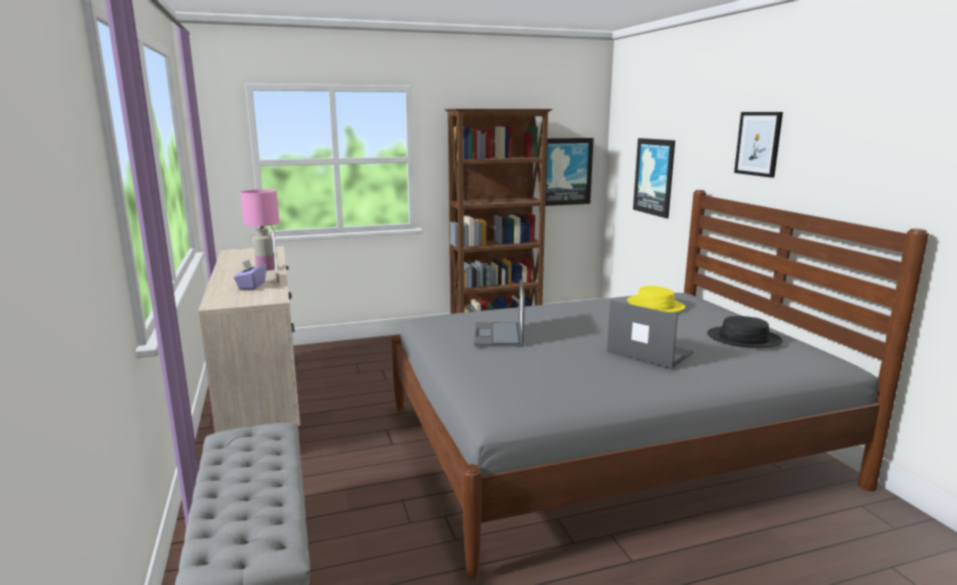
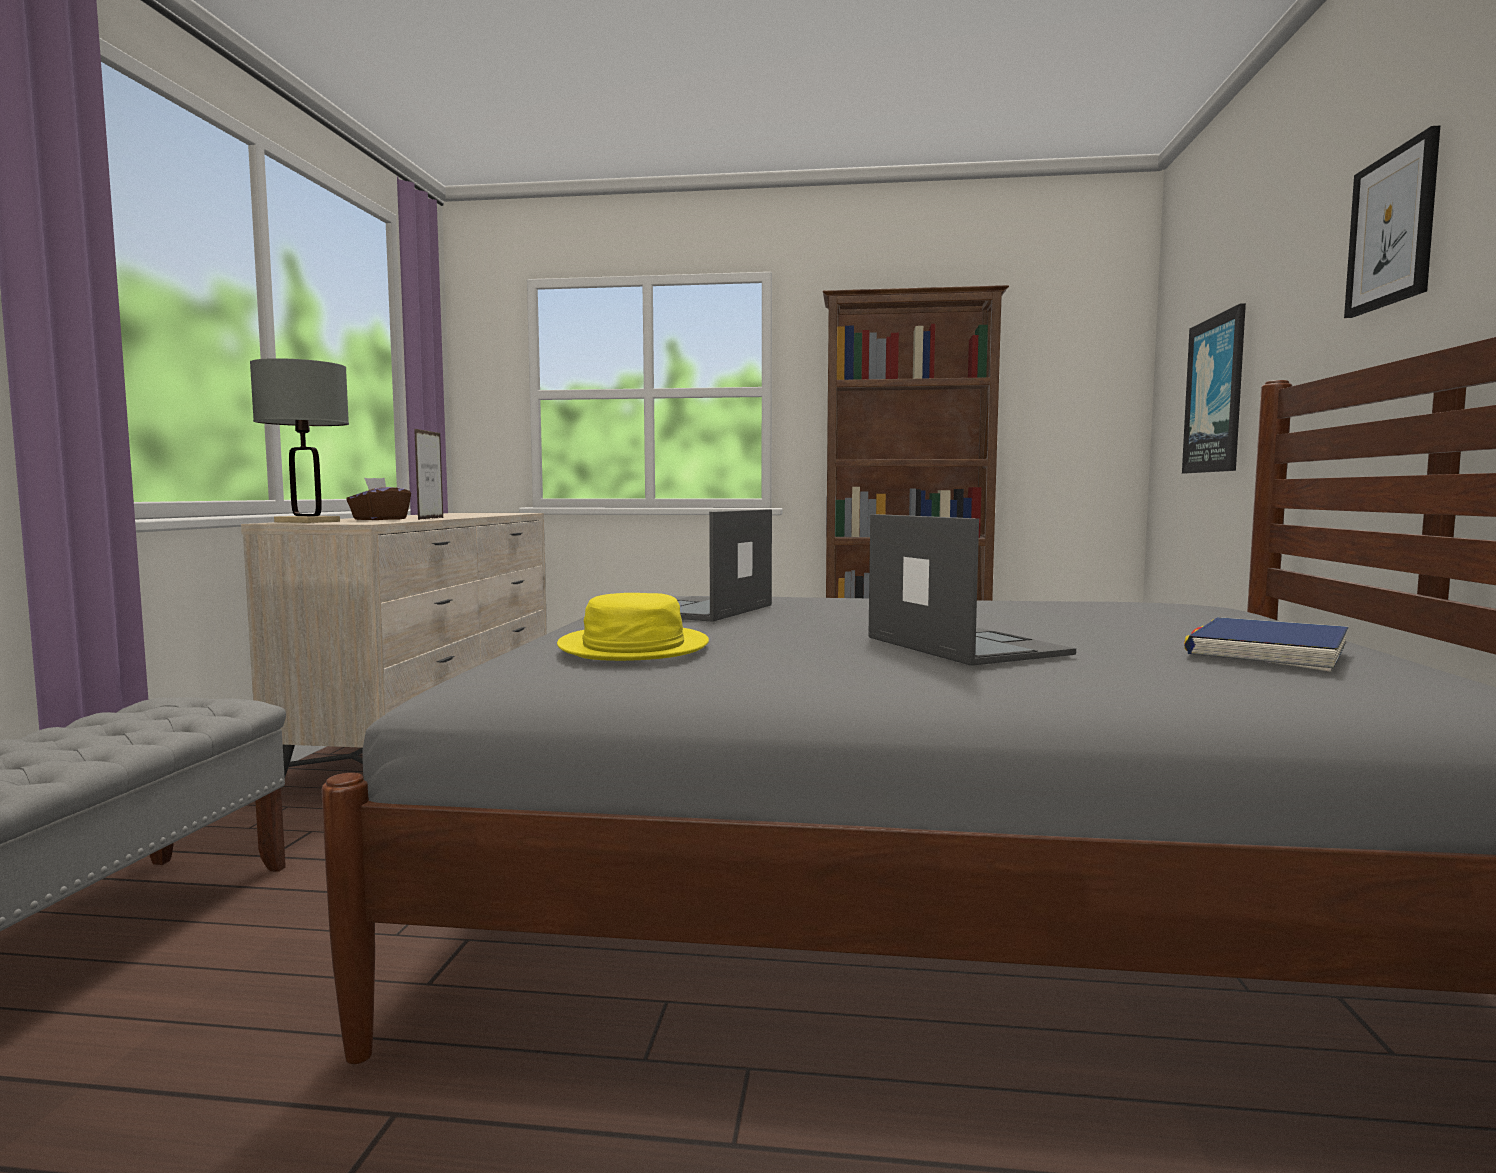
camera: 25 degrees right, 10 degrees down
purple tissue box [234,259,266,289] -> brown tissue box [346,478,411,520]
pink table lamp [240,189,279,271] -> none
picture [545,138,594,206] -> none
yellow hat [627,286,685,313] -> yellow hat moved to [557,593,709,661]
black hat [707,316,783,348] -> blue book [1184,617,1349,672]
none -> grey table lamp [250,358,349,523]

